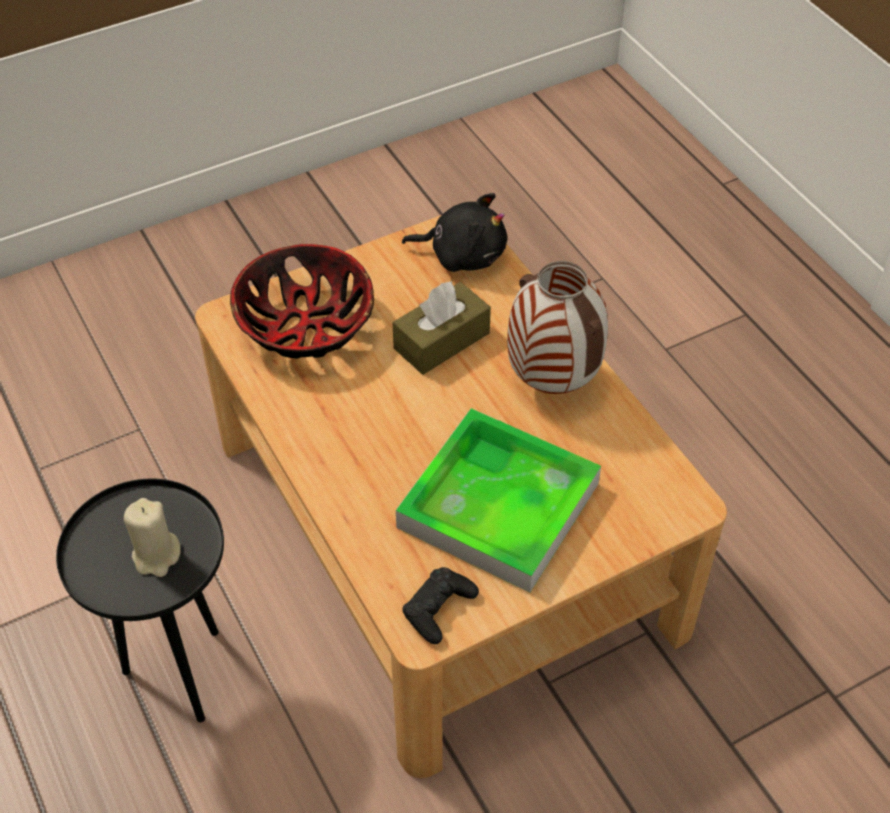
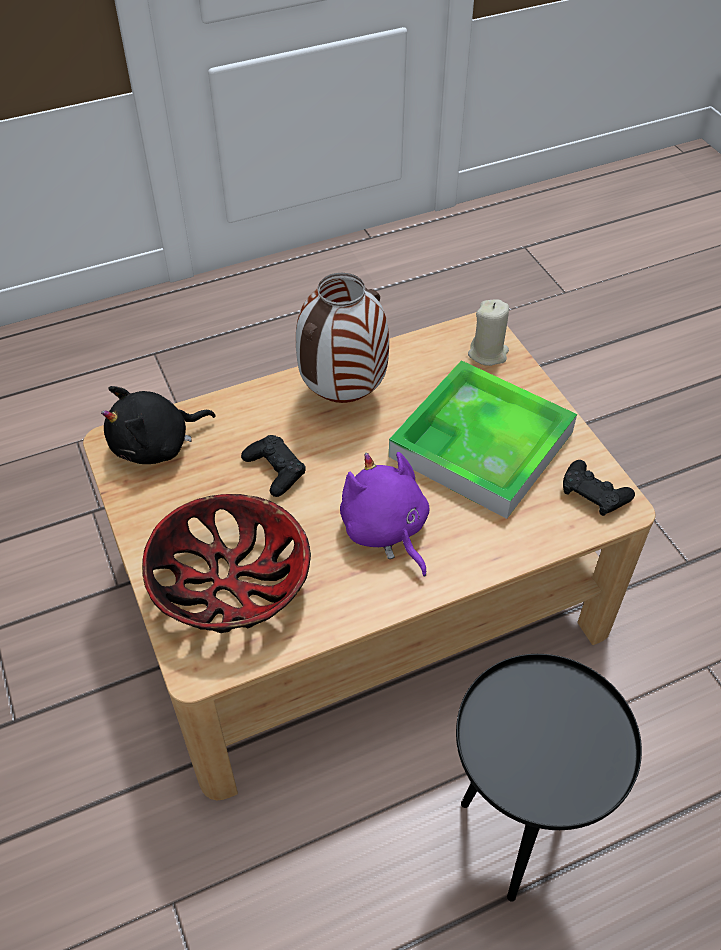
camera: 85 degrees left, 0 degrees up
beige candle [124,498,181,577] -> beige candle moved to [468,299,509,366]
brown tissue box [393,281,491,375] -> black game controller [241,435,306,497]
black plush toy [402,193,507,272] -> black plush toy turned 135 degrees counterclockwise [101,386,216,464]
none -> purple plush toy [340,452,429,576]

